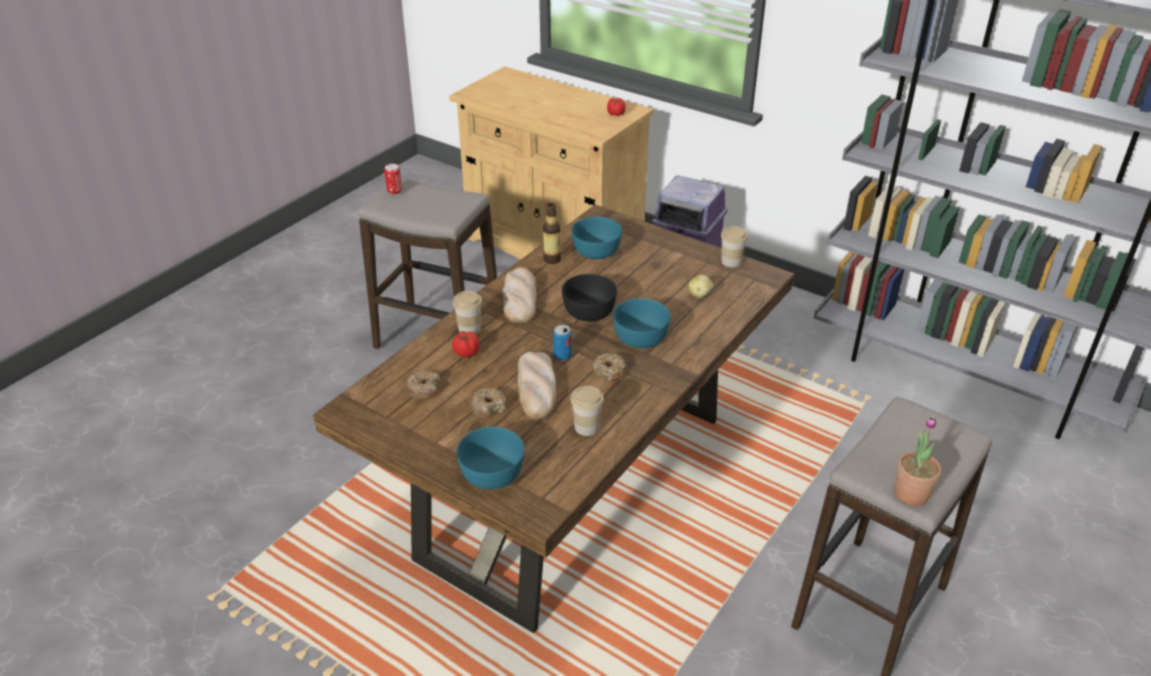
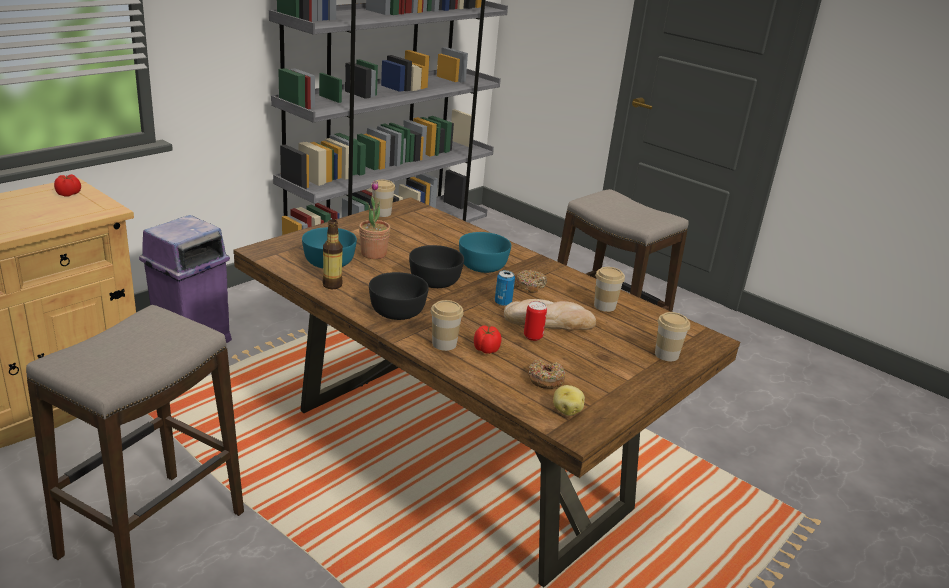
camera: 85 degrees left, 10 degrees down
can [384,164,402,194] -> can moved to [524,301,547,341]
turquoise bowl [457,427,524,489] -> cup [655,312,690,361]
donut [471,387,507,419] -> none
bread [503,267,536,323] -> black bowl [369,272,429,320]
potato [689,275,714,298] -> potato moved to [553,385,585,416]
potted plant [895,416,941,506] -> potted plant moved to [359,181,390,259]

